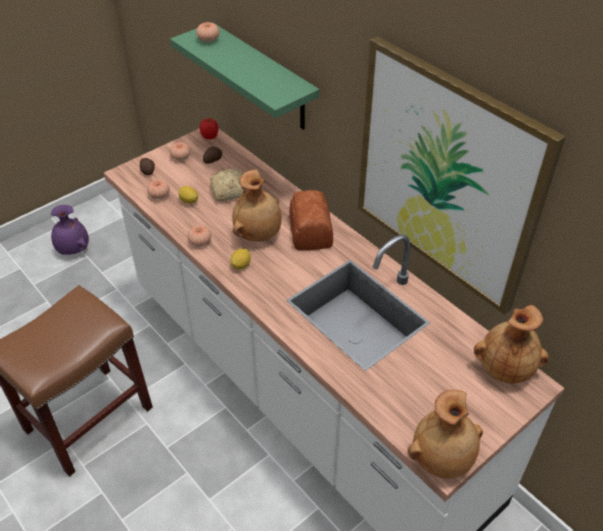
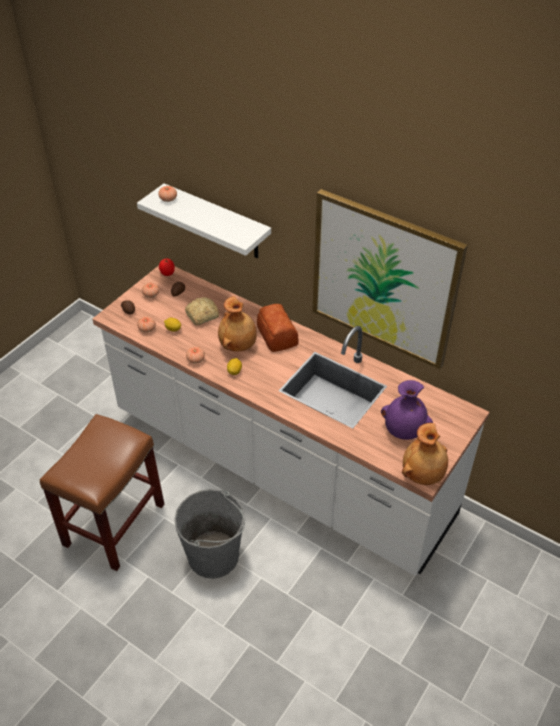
camera: 15 degrees left, 0 degrees up
purple vase [51,205,89,255] -> purple vase moved to [381,380,433,440]
green shelf [170,22,319,130] -> white shelf [137,183,271,259]
brown vase [474,305,549,383] -> none
none -> grey bucket [174,489,245,579]

